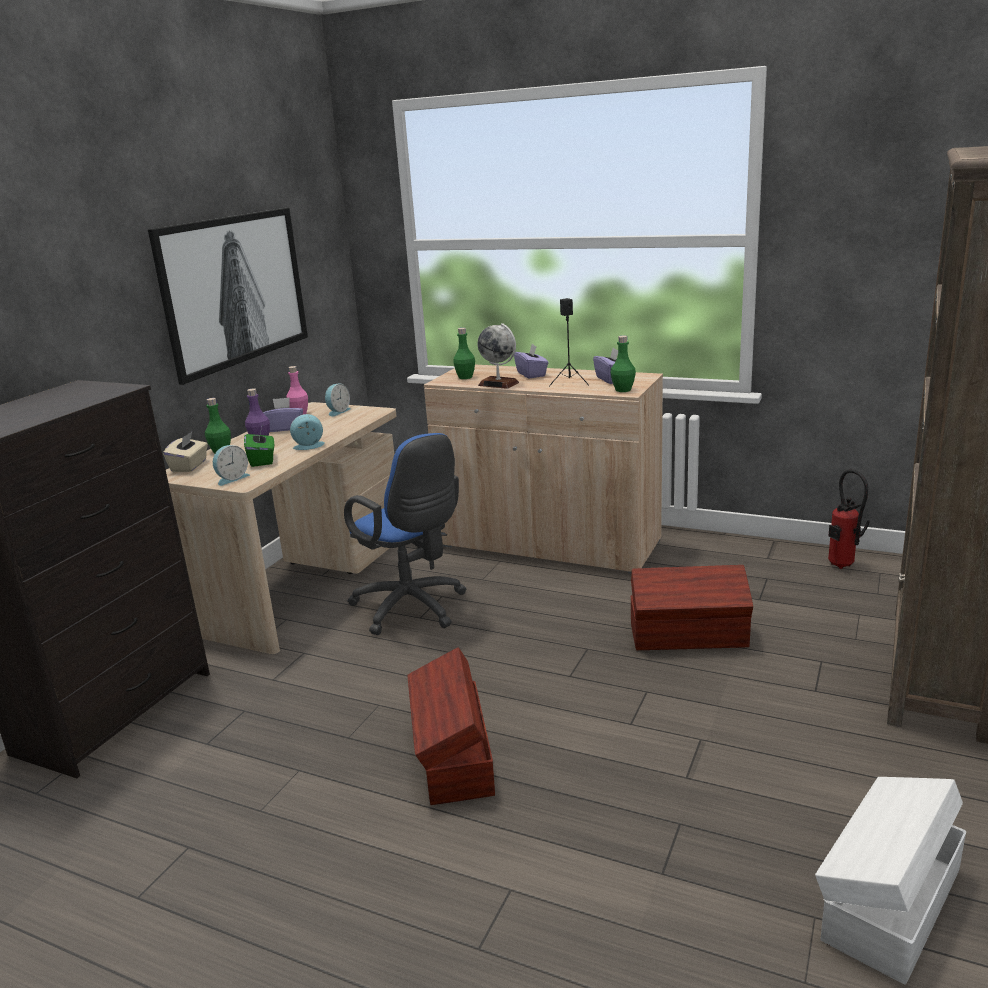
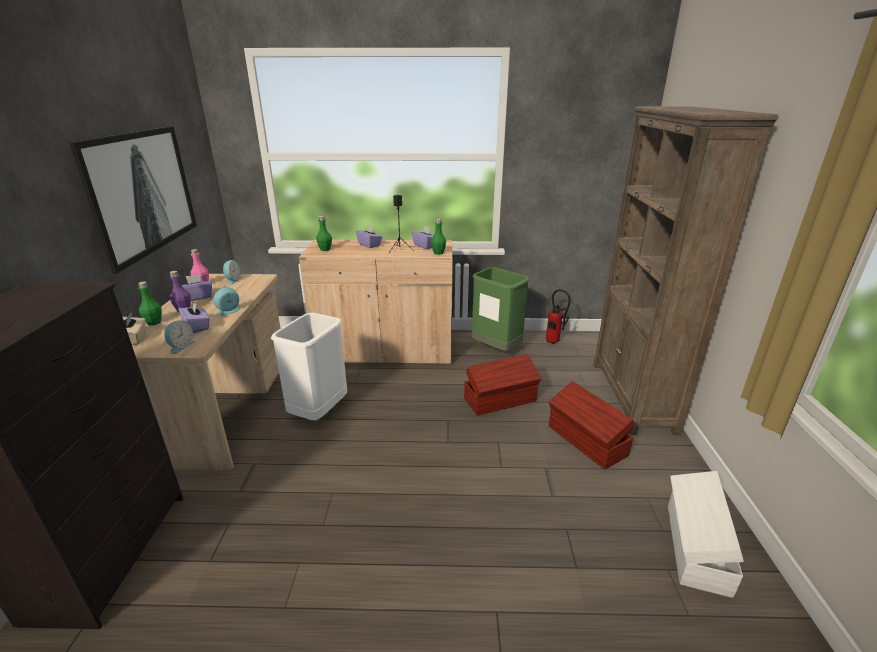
camera: 25 degrees left, 5 degrees up
green tissue box [244,427,274,467] -> purple tissue box [179,302,210,334]
blue office chair [344,433,467,635] -> white trash can [271,313,347,420]
brown storage box [407,647,495,805] -> brown storage box moved to [549,381,634,469]
globe [478,323,519,389] -> none
none -> green trash can [472,267,530,351]

